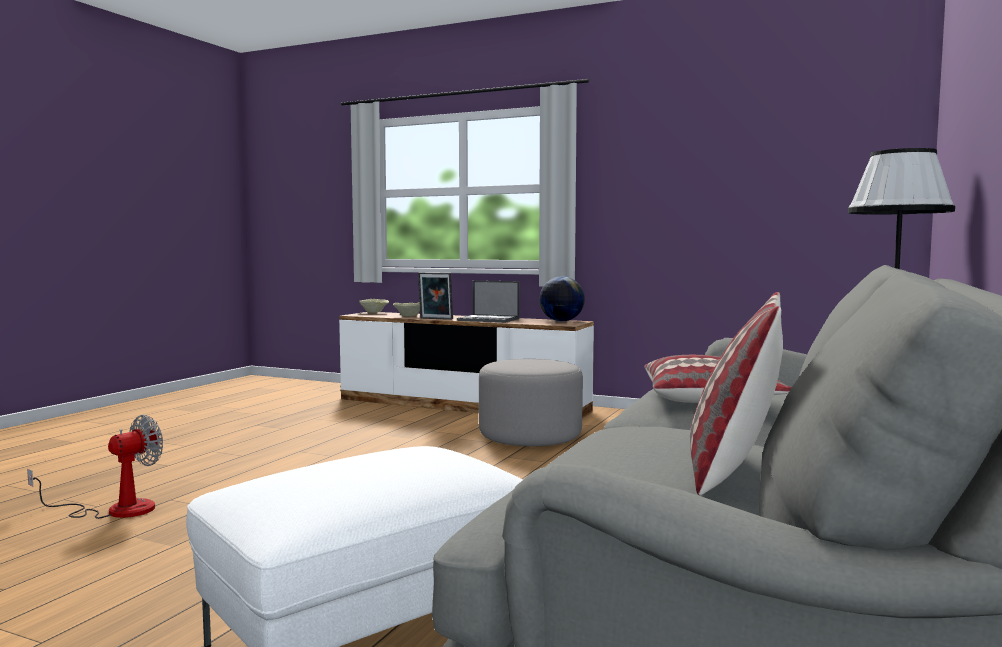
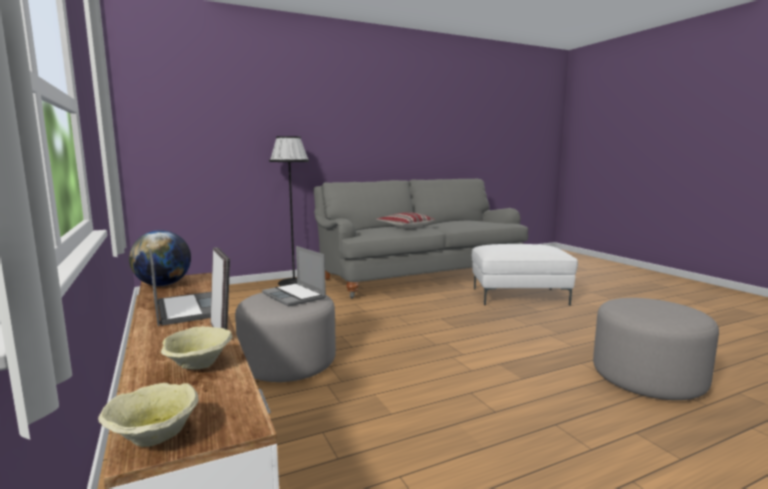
camera: 140 degrees left, 5 degrees up
fan [27,415,163,519] -> grey ottoman [593,298,719,400]
pillow [690,292,783,495] -> none
none -> laptop [262,246,326,307]

